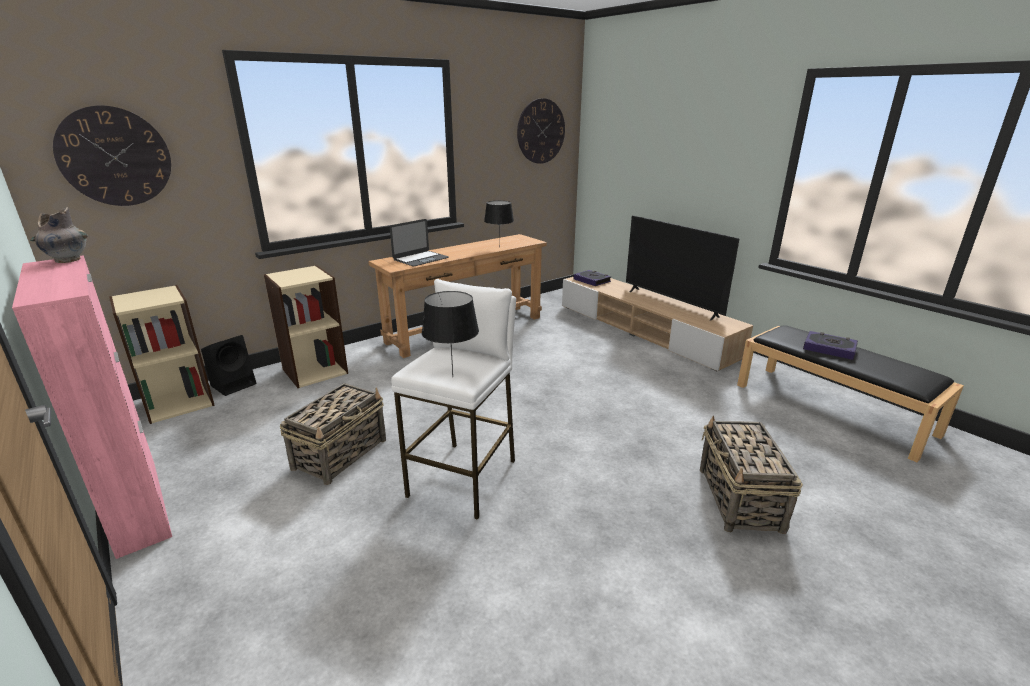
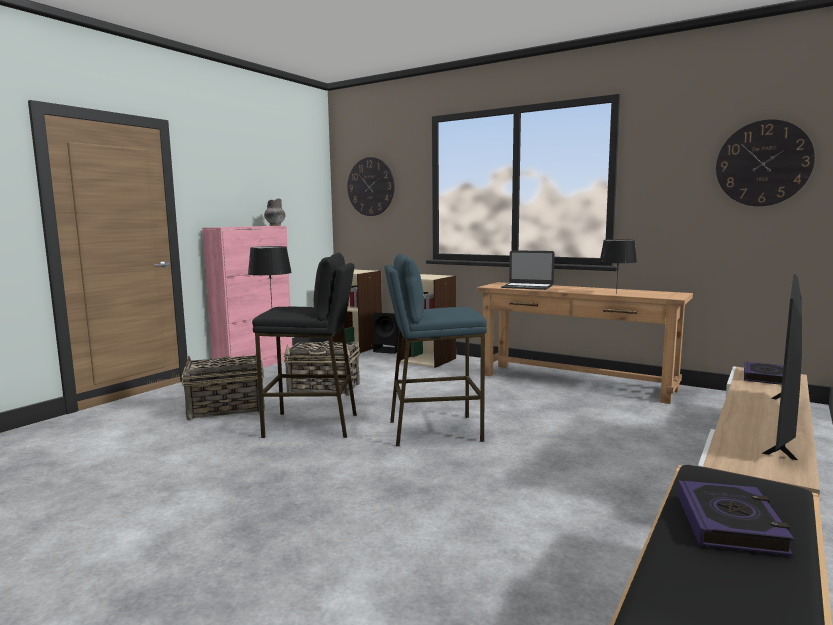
camera: 70 degrees right, 15 degrees down
white stool [391,279,516,520] -> black stool [252,253,357,438]
basket [700,415,803,534] -> basket moved to [182,355,265,421]
none -> blue stool [384,254,487,446]

